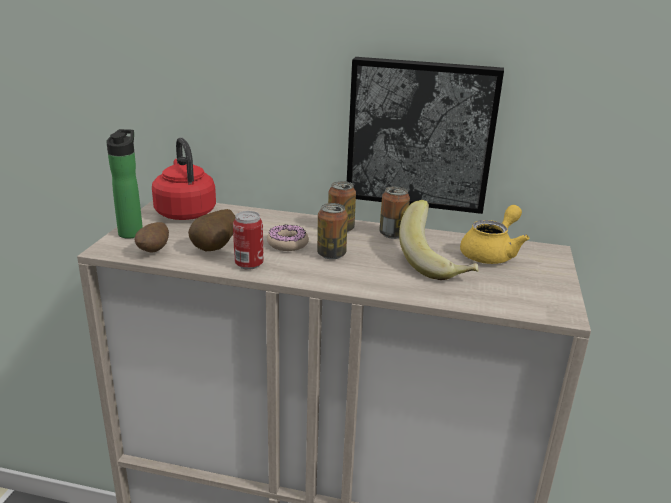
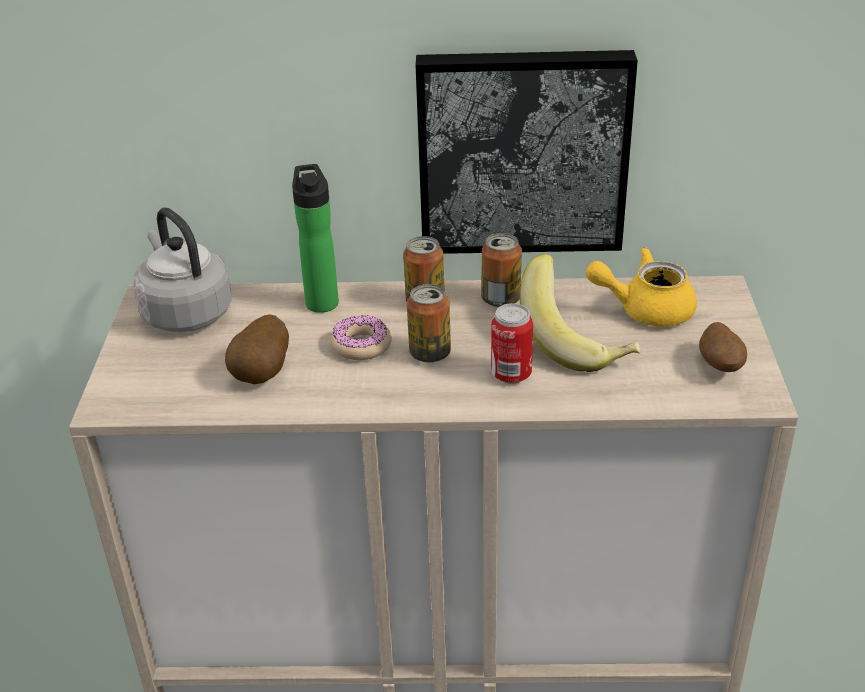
camera: 10 degrees left, 10 degrees up
bottle [106,129,143,239] -> bottle moved to [292,164,339,313]
potato [135,222,169,253] -> potato moved to [699,322,747,372]
red kettle [152,137,216,220] -> grey kettle [133,207,232,332]
can [233,211,264,270] -> can moved to [491,303,533,384]
yellow teapot [460,205,529,264] -> yellow teapot turned 120 degrees counterclockwise [585,247,697,327]

